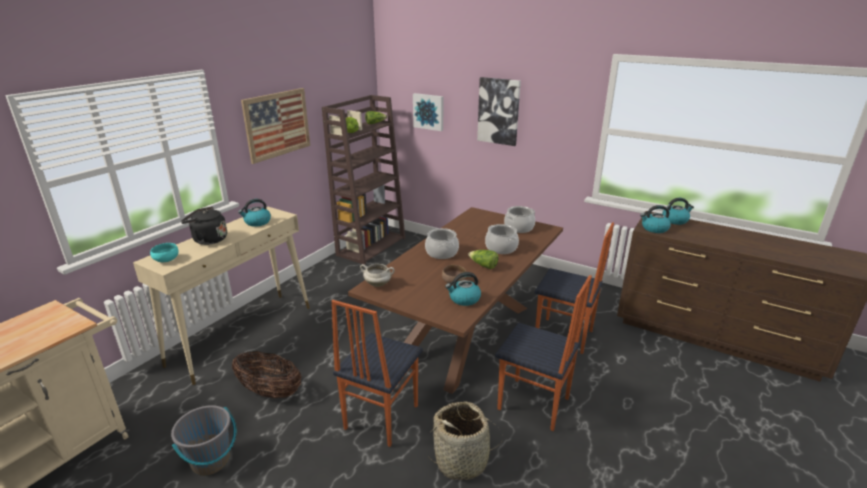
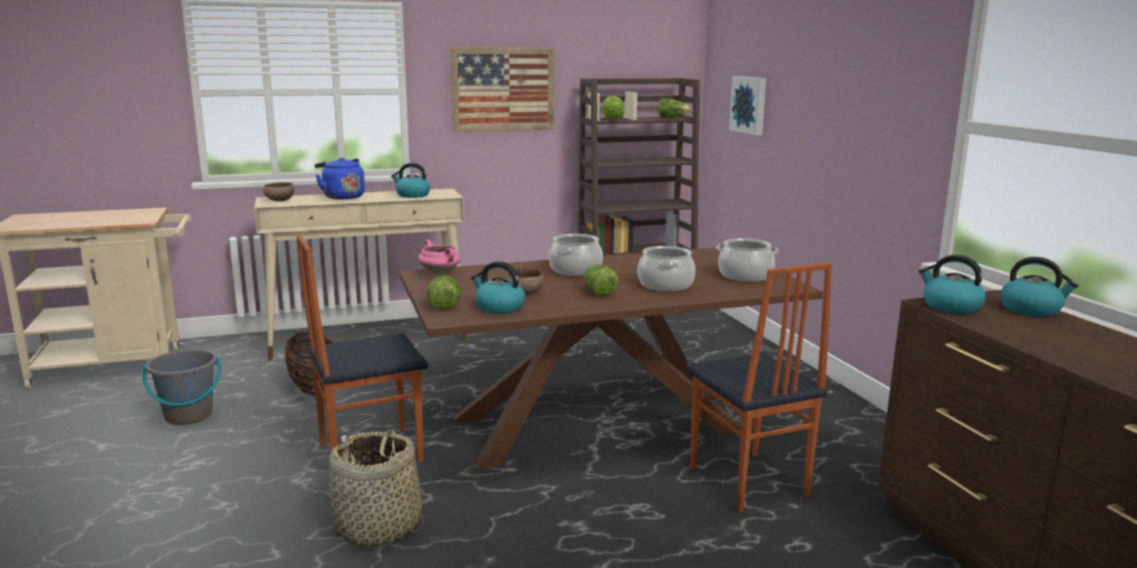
camera: 40 degrees right, 10 degrees down
turquoise bowl [150,243,179,262] -> brown bowl [263,182,294,201]
black kettle [181,207,227,245] -> blue kettle [315,158,365,199]
white cooking pot [360,264,394,287] -> pink cooking pot [418,240,460,275]
picture [477,77,521,146] -> none
chair [495,275,592,431] -> none
none -> lettuce [427,276,461,310]

